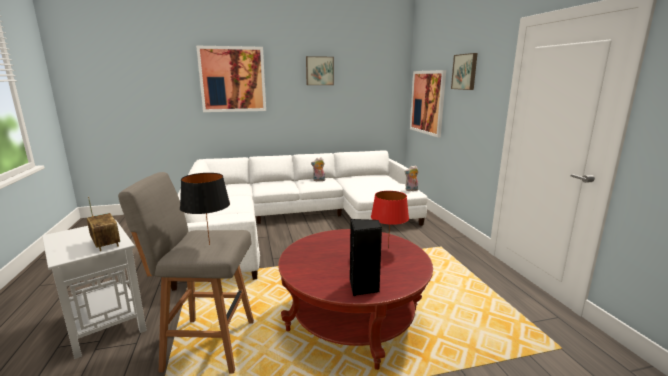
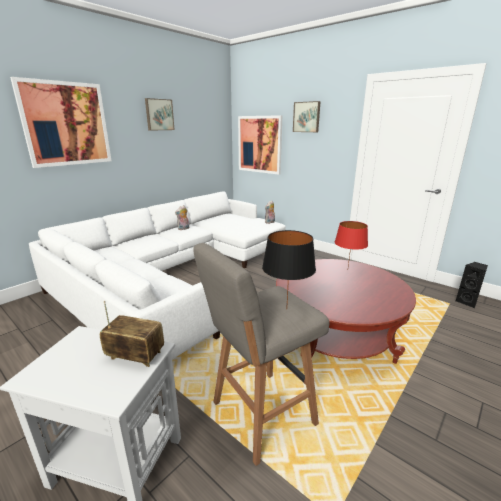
camera: 35 degrees left, 5 degrees up
black speaker [350,219,382,296] -> black speaker moved to [455,262,488,308]

